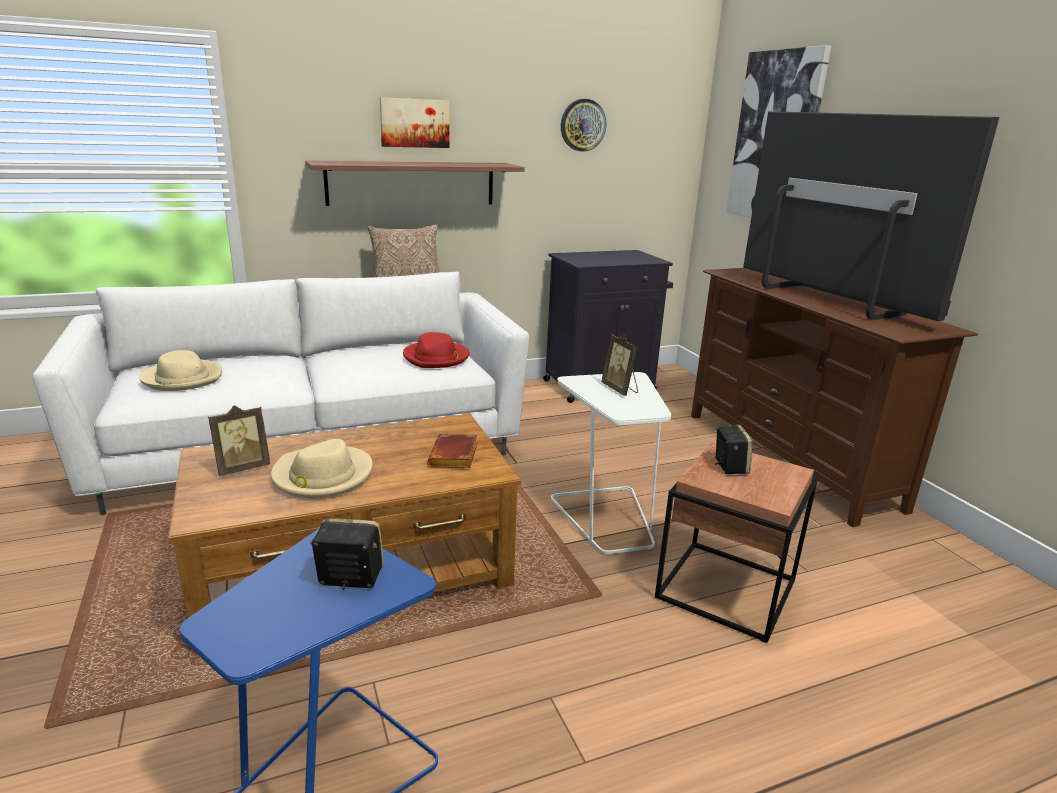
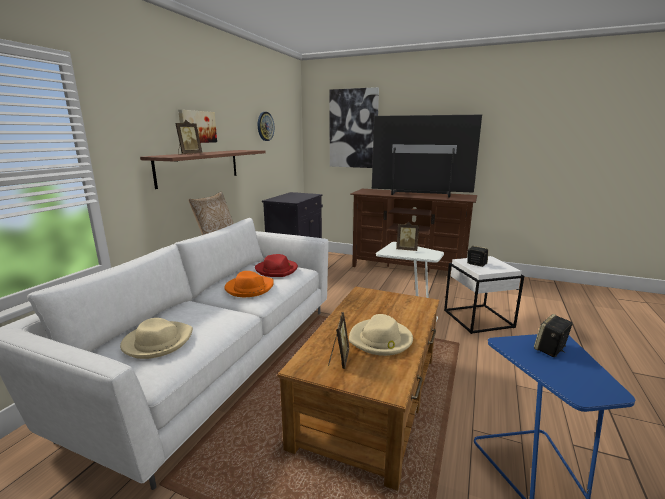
camera: 45 degrees left, 5 degrees down
brown book [428,434,478,468] -> none
brown side table [655,442,818,643] -> white side table [444,256,524,334]
none -> picture frame [175,120,202,155]
none -> orange hat [224,271,274,297]

